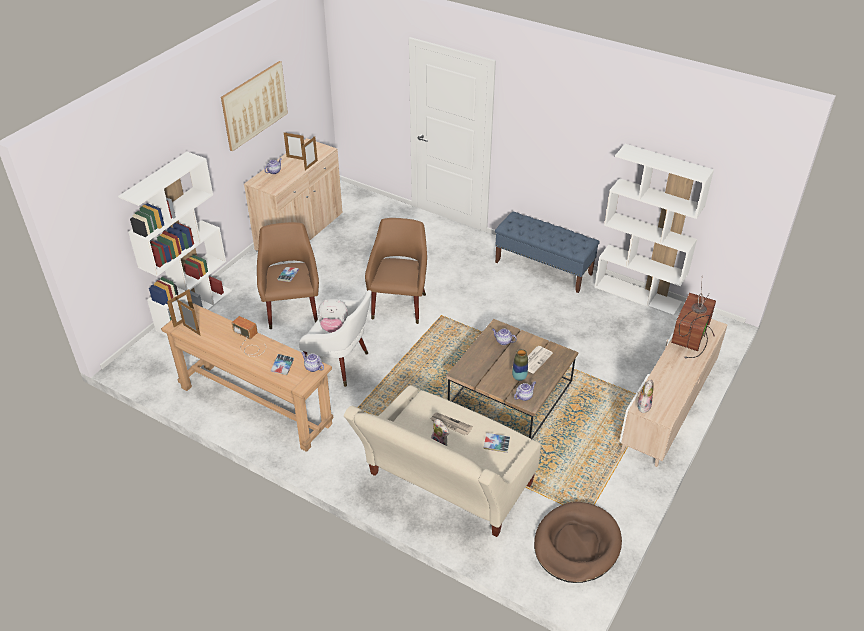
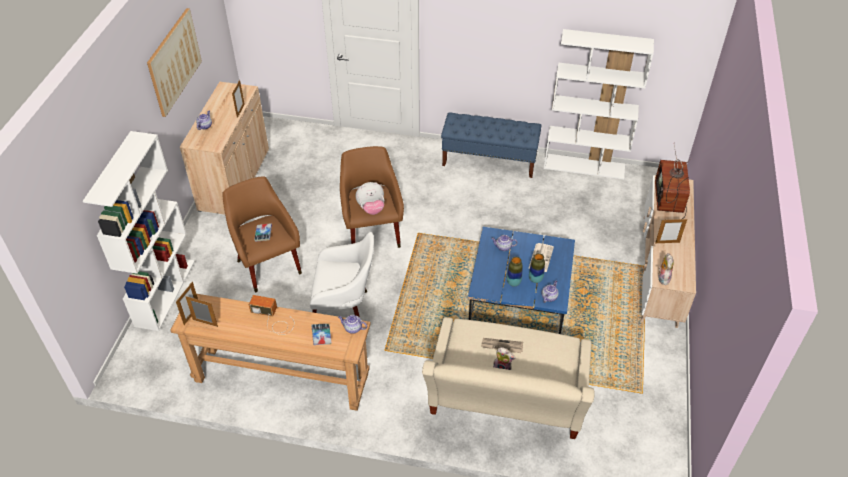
camera: 20 degrees left, 5 degrees up
picture frame [284,132,304,160] -> picture frame moved to [655,218,687,243]
plush toy [318,299,348,333] -> plush toy moved to [355,182,384,215]
brown coffee table [446,319,578,439] -> blue coffee table [468,227,575,334]
book [483,433,510,453] -> none
brown dog bed [534,502,622,583] -> none
none -> vase [507,257,523,286]

